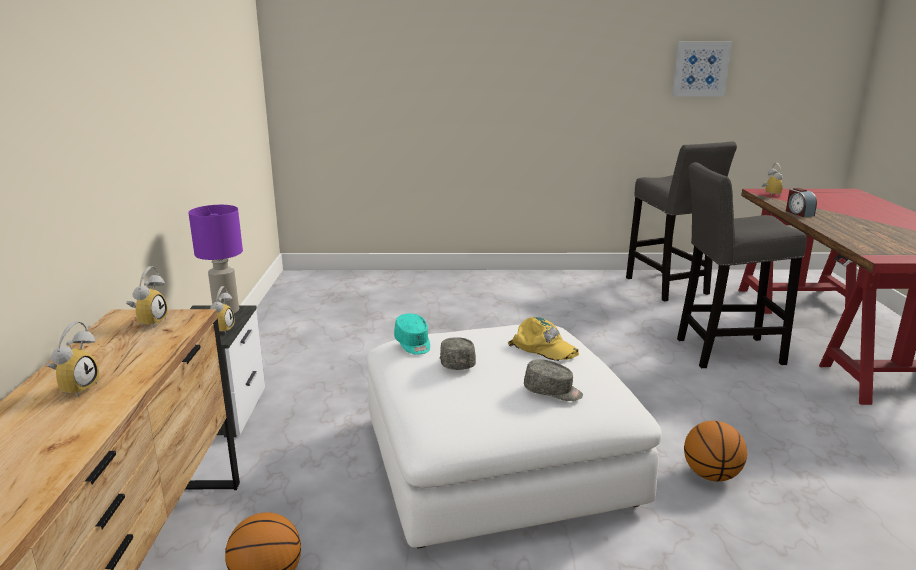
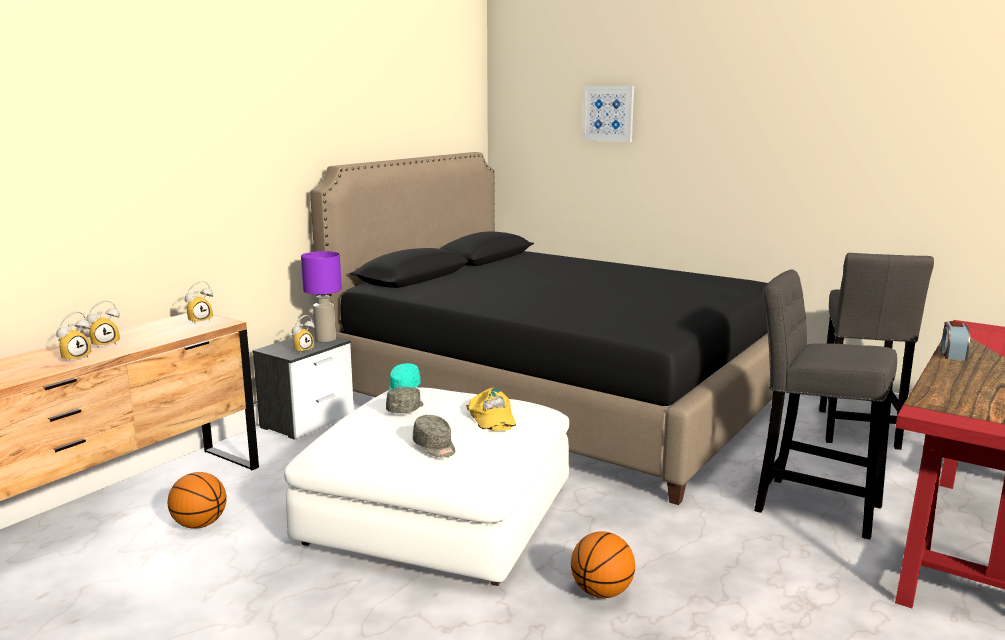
camera: 35 degrees right, 5 degrees down
picture [672,42,732,96] -> picture moved to [583,86,634,142]
alarm clock [762,163,783,195] -> alarm clock moved to [56,311,91,362]
none -> black bed [310,152,773,505]

